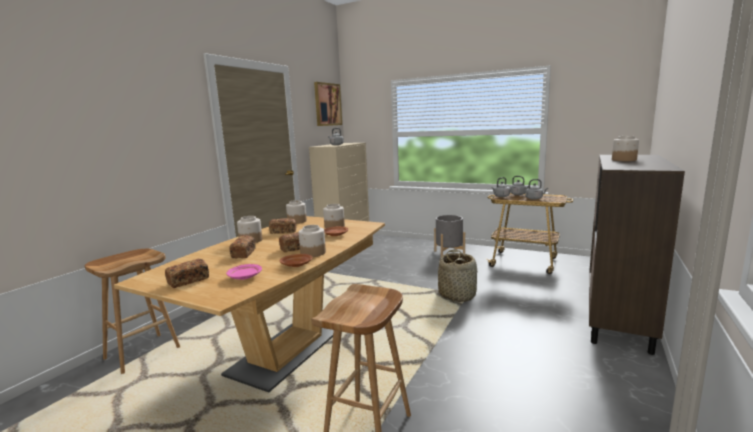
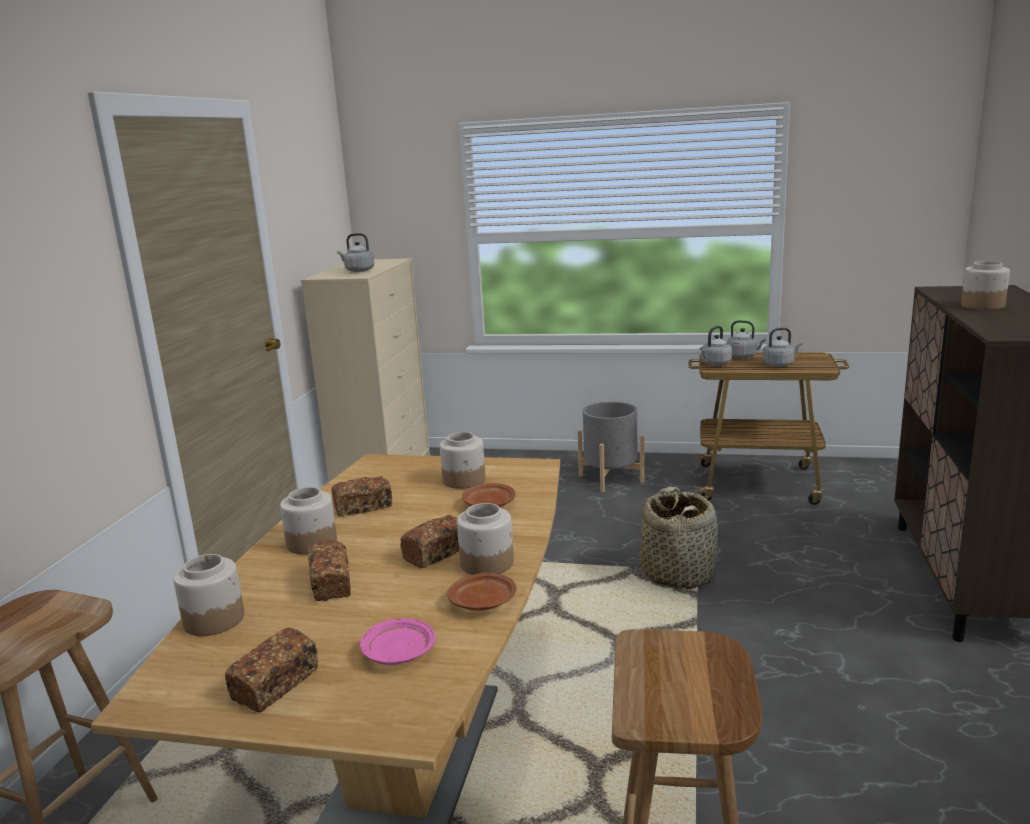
camera: 15 degrees left, 5 degrees up
jar [286,200,307,224] -> jar moved to [173,554,244,636]
picture [314,82,342,126] -> none

